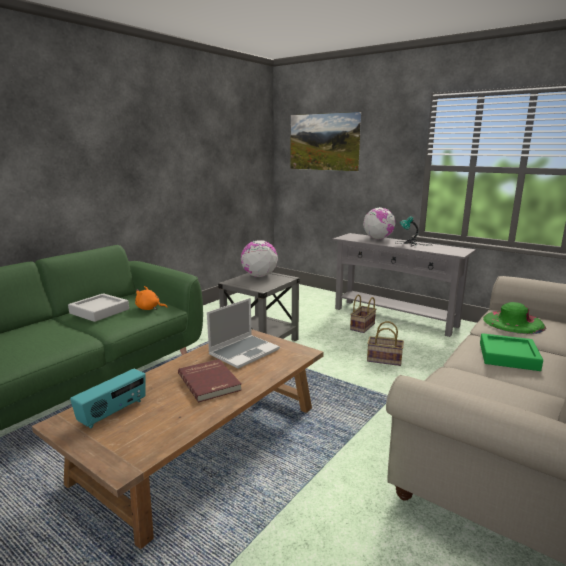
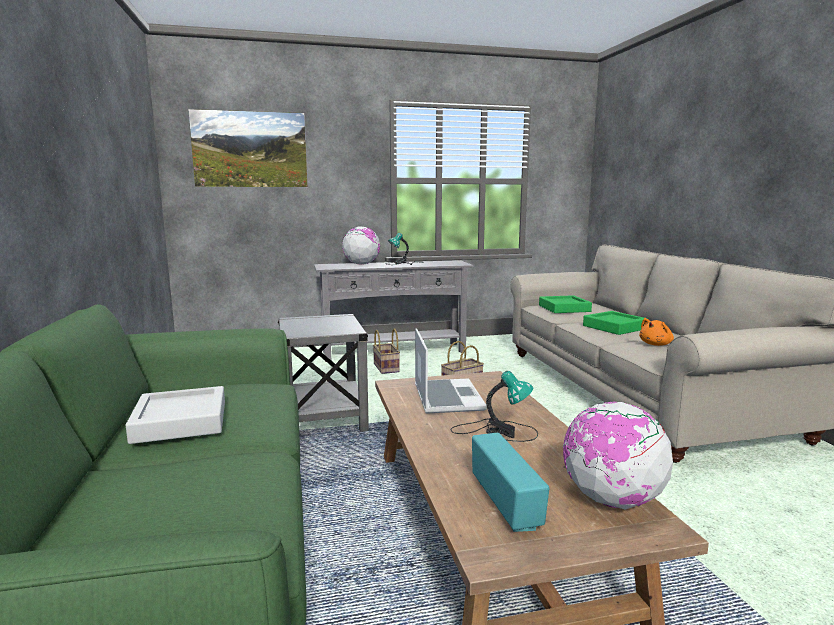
camera: 50 degrees left, 5 degrees down
orange plush toy [135,286,168,310] -> orange plush toy moved to [639,318,674,346]
red book [178,359,242,402] -> table lamp [451,371,538,442]
globe [241,240,278,277] -> globe moved to [563,402,673,510]
green hat [483,302,546,334] -> green tray [539,295,592,313]

